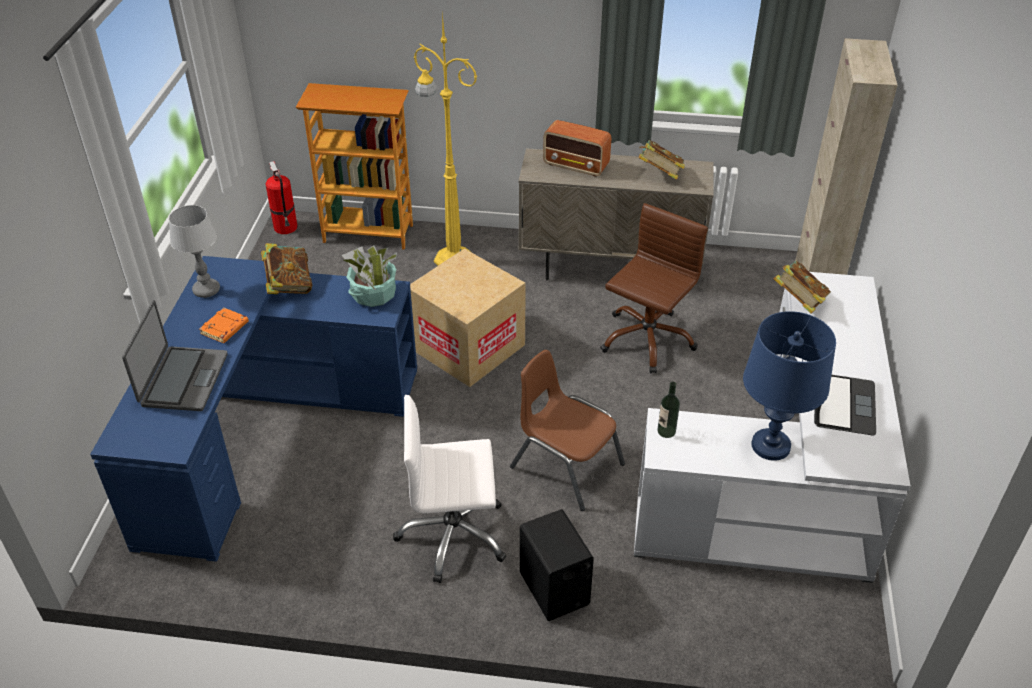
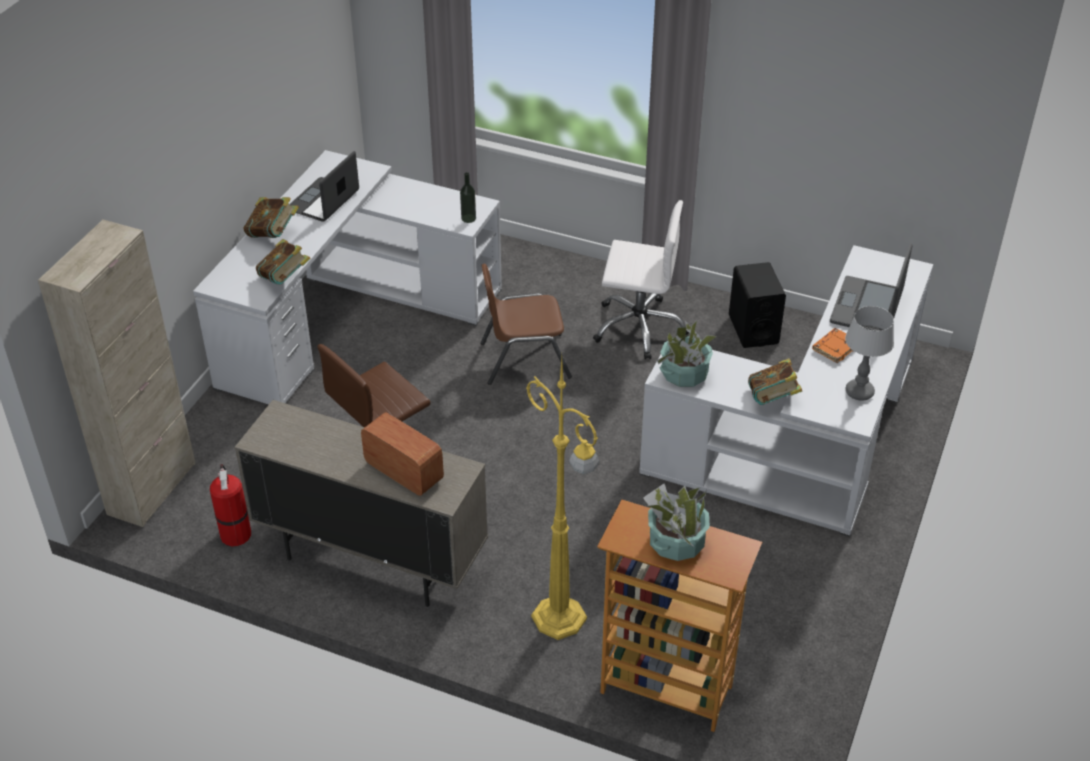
camera: 165 degrees left, 0 degrees up
blue desk [90,256,417,562] -> white desk [639,245,934,537]
fire extinguisher [265,161,297,234] -> fire extinguisher moved to [210,464,251,546]
cardboard box [410,249,526,387] -> none
brown chair [510,350,625,511] -> brown chair turned 120 degrees clockwise [481,263,572,385]
black speaker [520,509,594,621] -> black speaker moved to [729,262,786,348]
book [638,140,685,180] -> book moved to [244,197,299,238]
blue table lamp [743,311,836,461] -> none
none -> potted plant [643,483,710,561]

